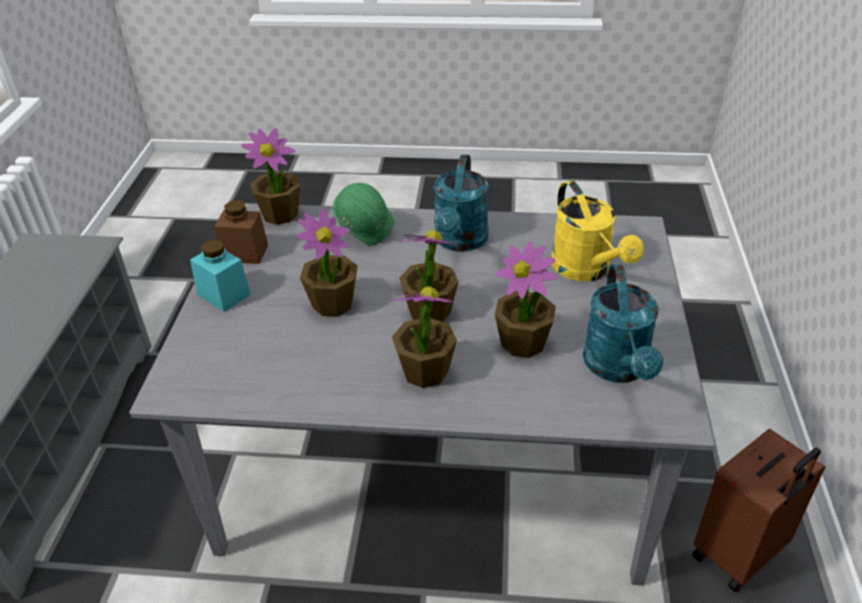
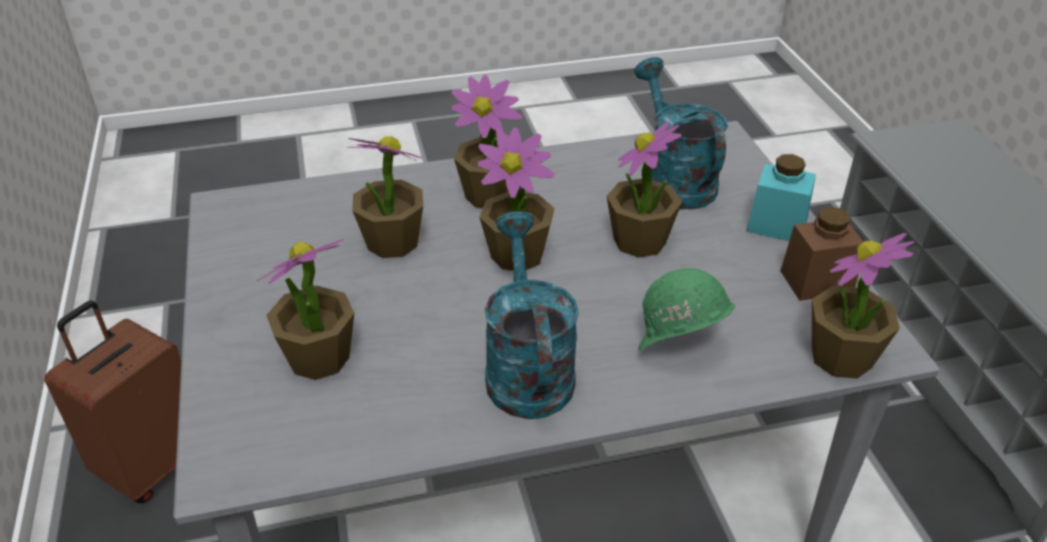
camera: 160 degrees right, 0 degrees up
yellow watering can [551,181,644,281] -> potted plant [257,239,354,380]
turquoise watering can [583,264,663,383] -> turquoise watering can moved to [634,57,728,209]

